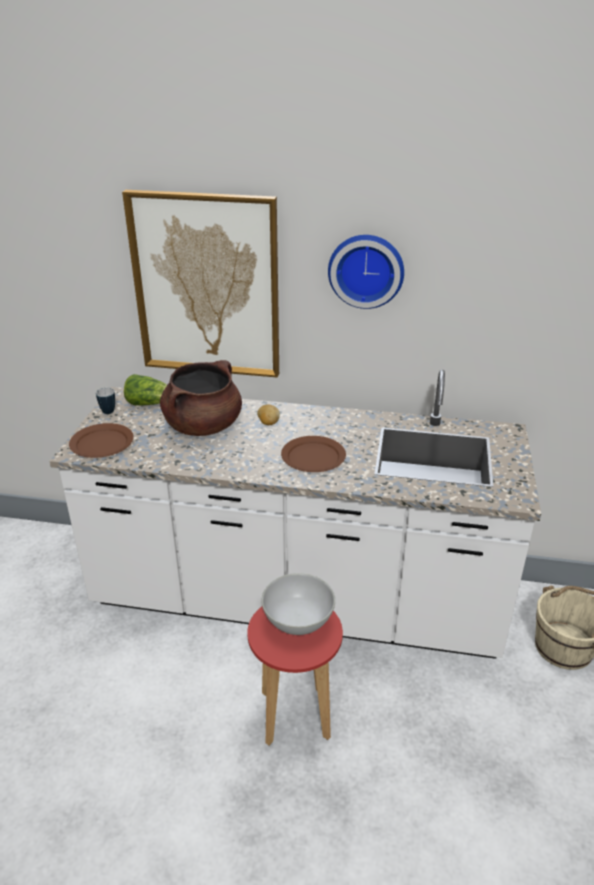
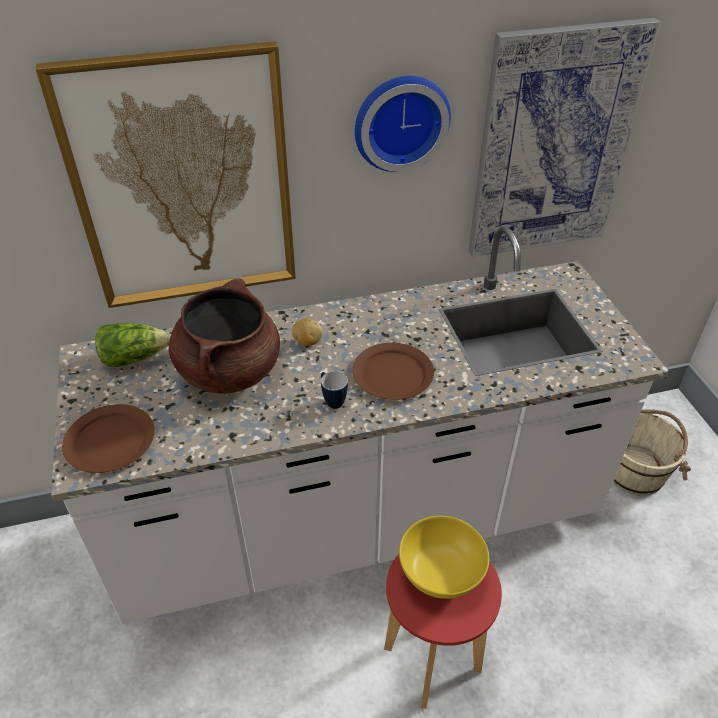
camera: 25 degrees left, 10 degrees up
mug [96,388,115,414] -> mug moved to [321,371,348,409]
white bowl [261,573,335,635] -> yellow bowl [399,516,489,599]
none -> picture [468,18,661,257]

